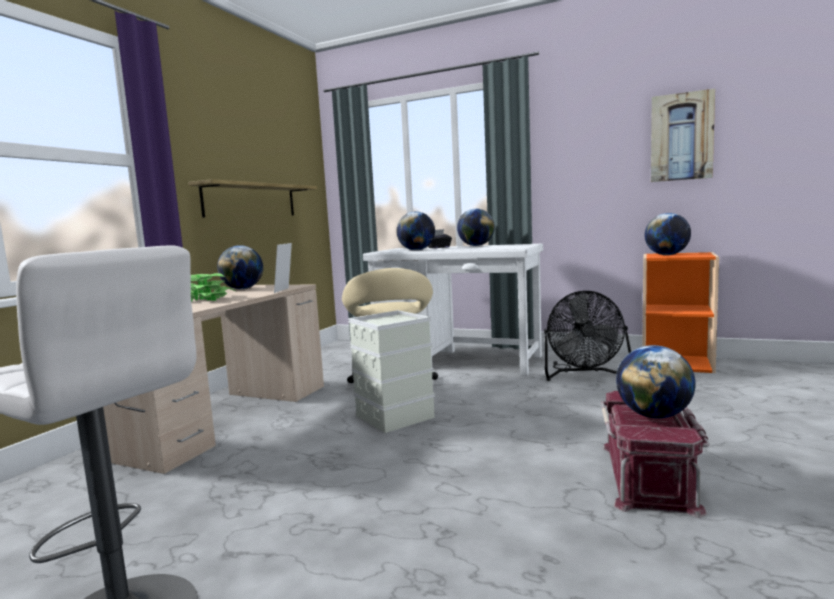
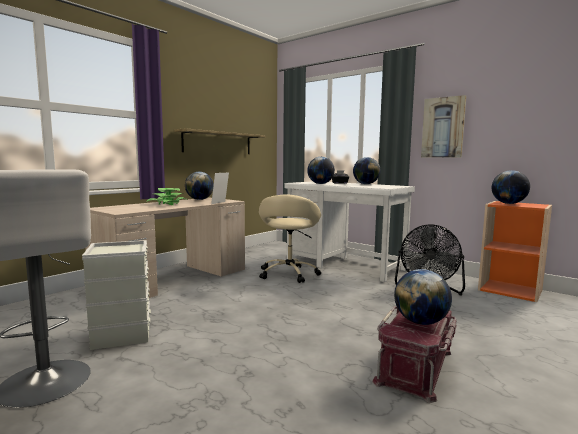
camera: 15 degrees right, 0 degrees up
grey storage box [348,310,435,433] -> grey storage box moved to [82,240,151,350]
picture [651,89,715,182] -> picture moved to [421,95,467,158]

